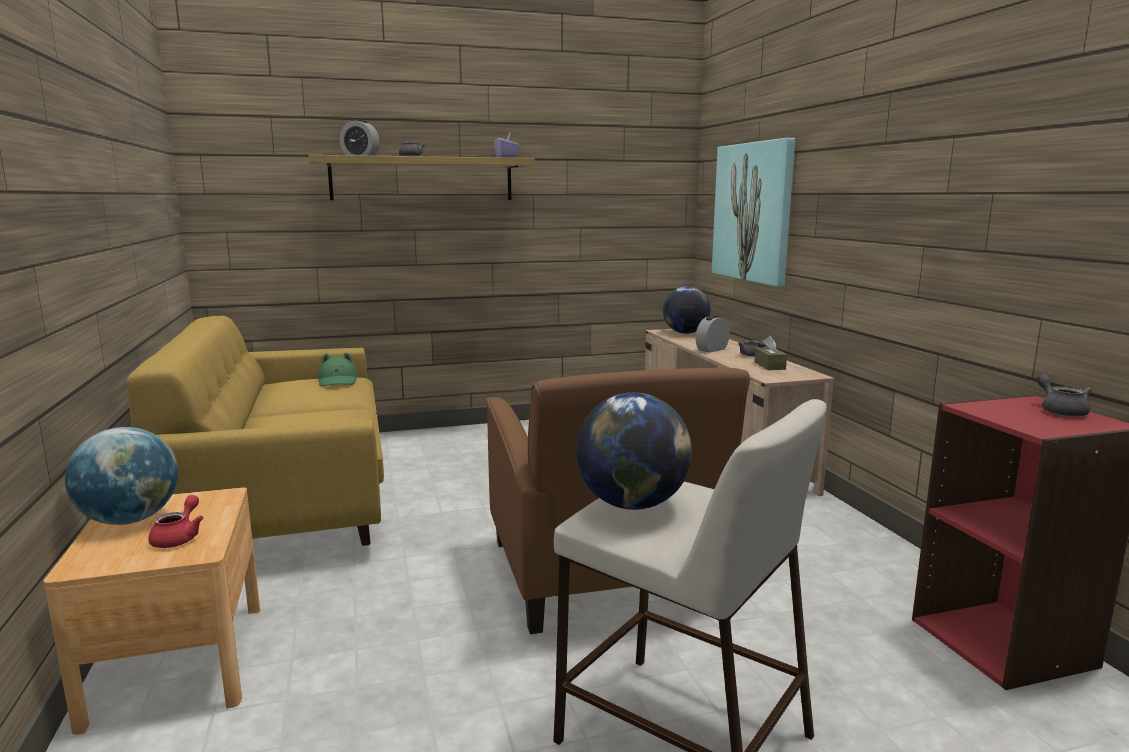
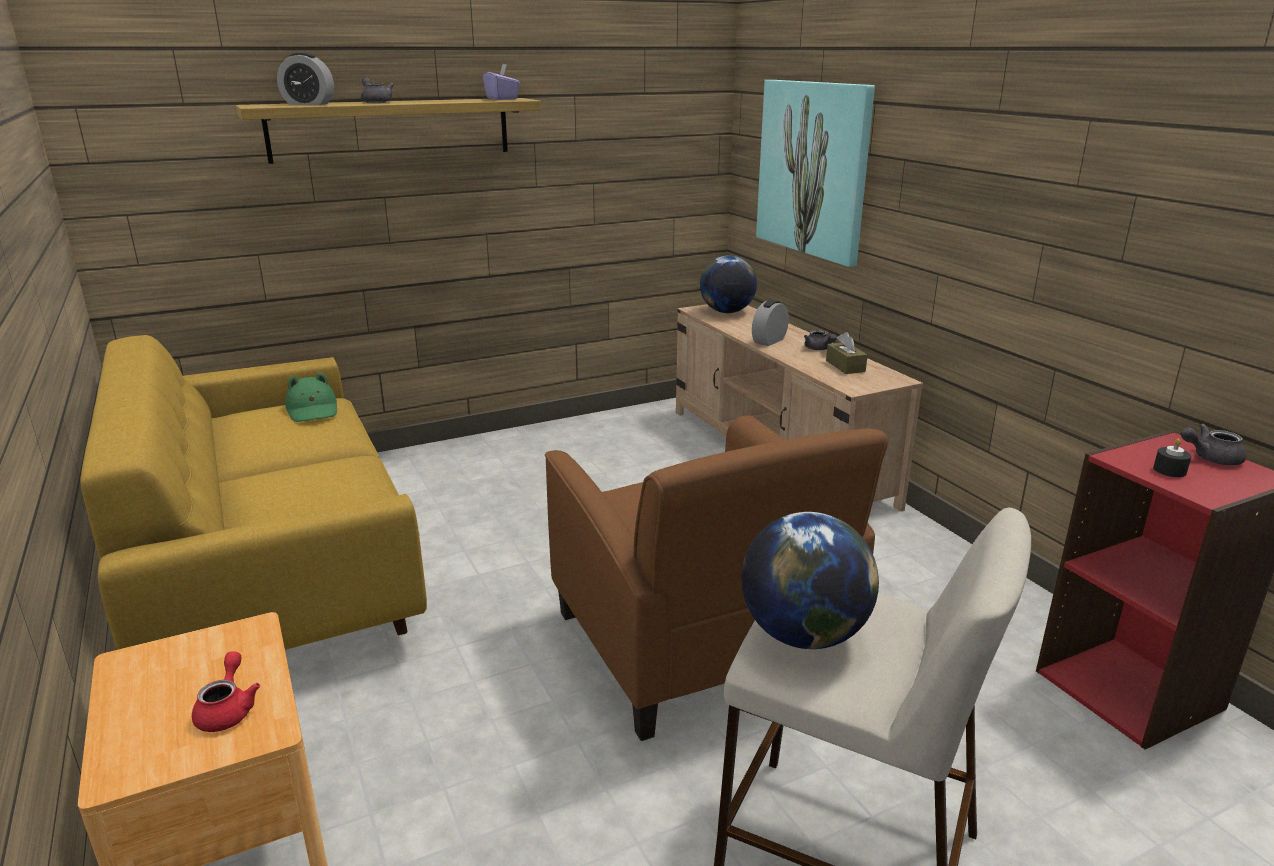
camera: 10 degrees left, 10 degrees up
globe [65,427,178,525] -> none
grey teapot [1036,374,1092,417] -> grey teapot turned 75 degrees counterclockwise [1181,424,1246,465]
none -> black candle [1153,438,1192,477]

